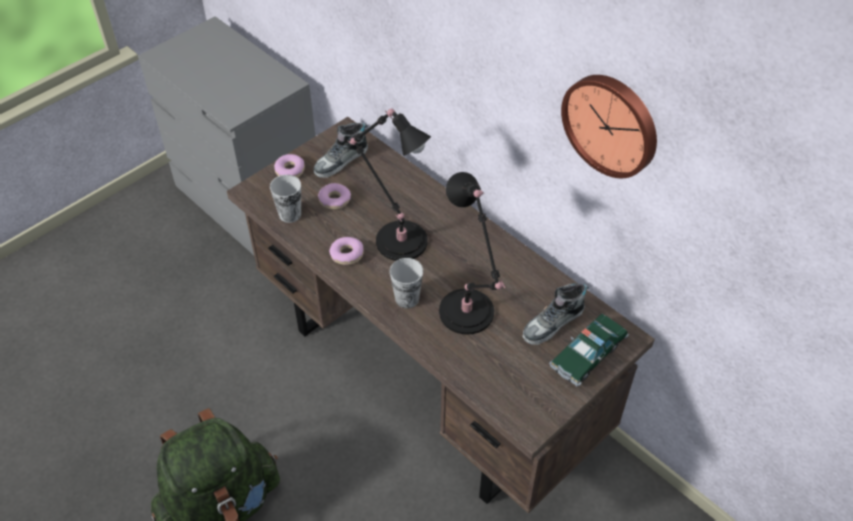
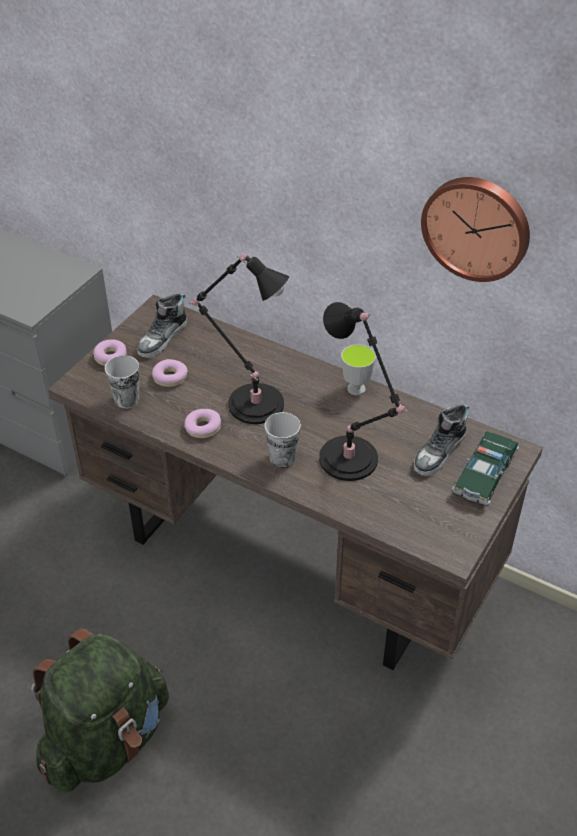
camera: 15 degrees left, 5 degrees down
none -> cup [341,344,376,395]

